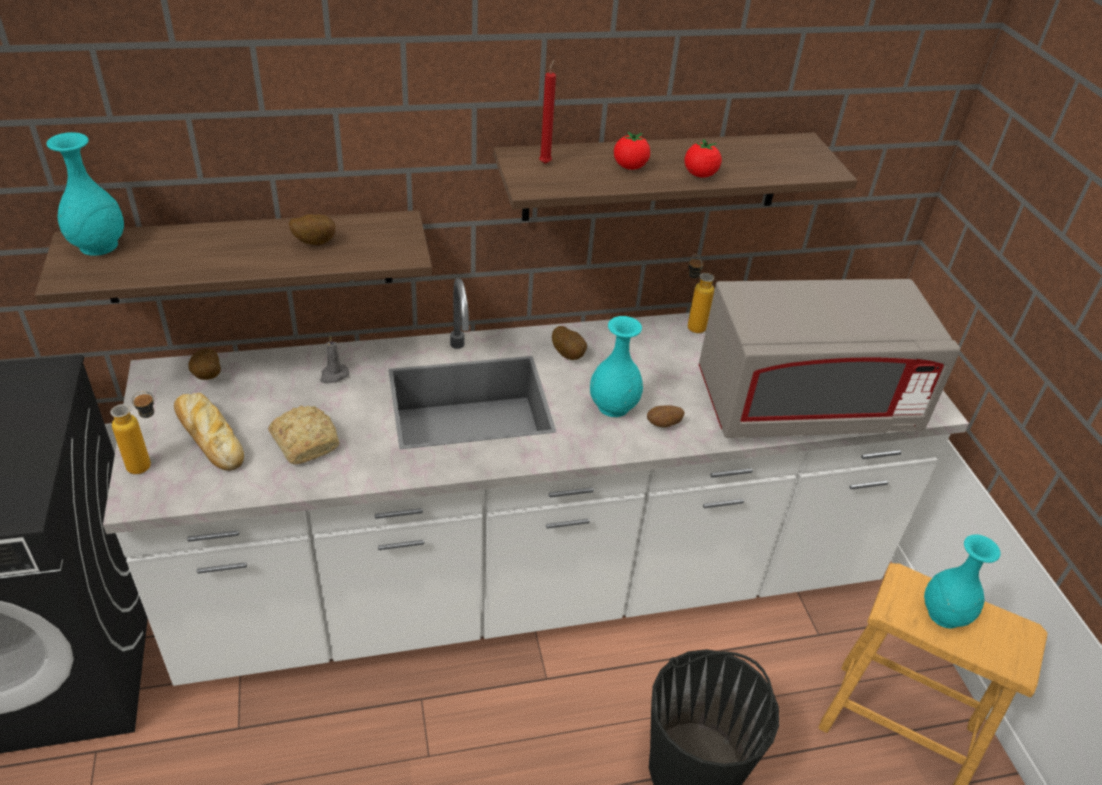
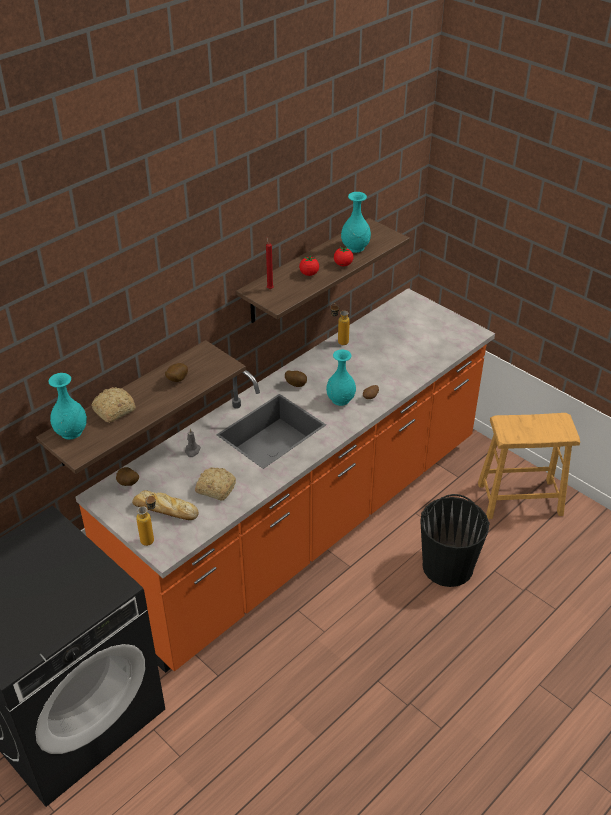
camera: 30 degrees left, 0 degrees up
white counter [103,278,969,686] -> orange counter [75,288,495,673]
grey microwave [699,279,960,438] -> none
turquoise vase [924,534,1001,628] -> turquoise vase moved to [341,192,371,253]
none -> bread [91,387,136,423]

